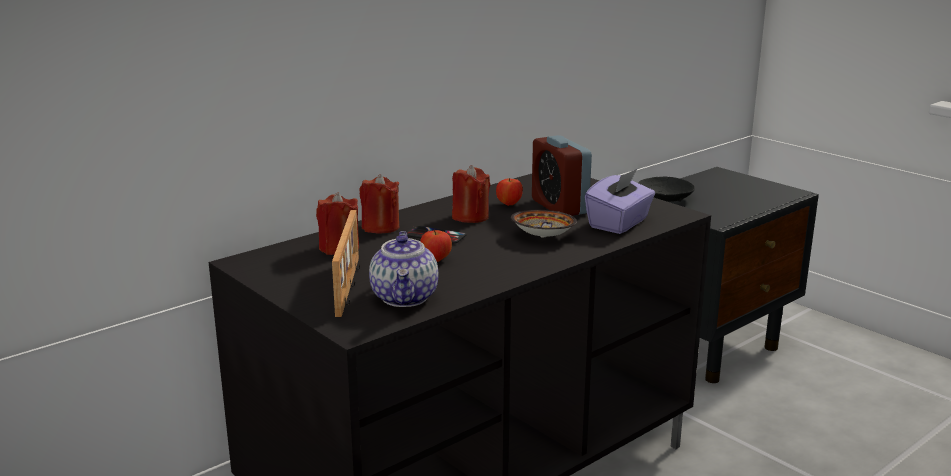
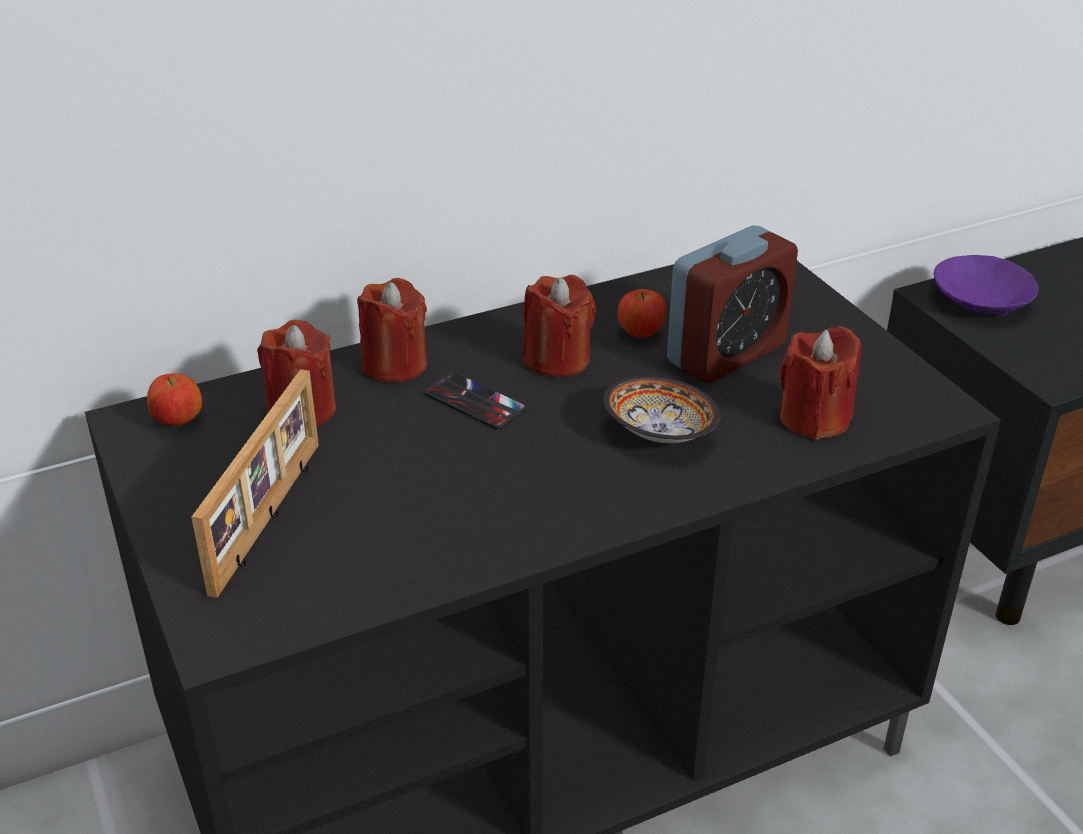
camera: 15 degrees right, 15 degrees up
teapot [369,231,438,307] -> none
apple [420,230,452,262] -> apple moved to [147,373,202,426]
alarm clock [532,135,592,216] -> alarm clock turned 120 degrees counterclockwise [667,225,798,383]
purple tissue box [585,169,655,234] -> red candle [780,326,861,440]
black bowl [638,176,695,202] -> purple bowl [934,255,1039,316]

